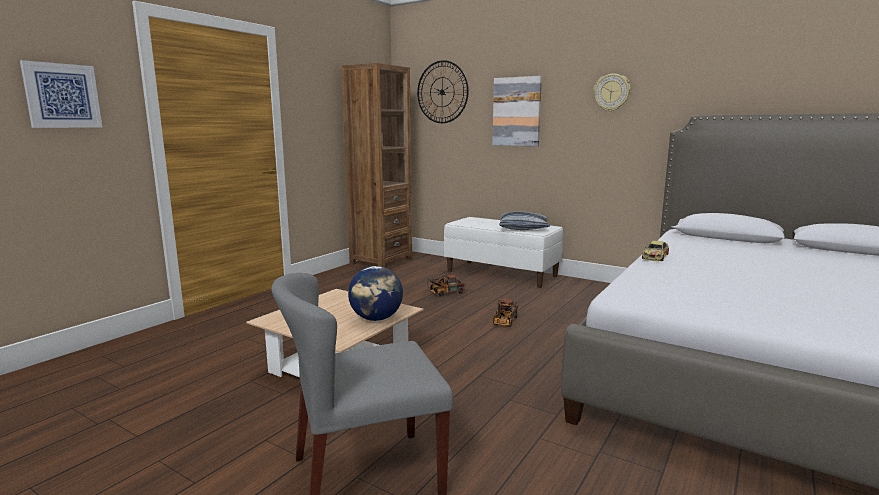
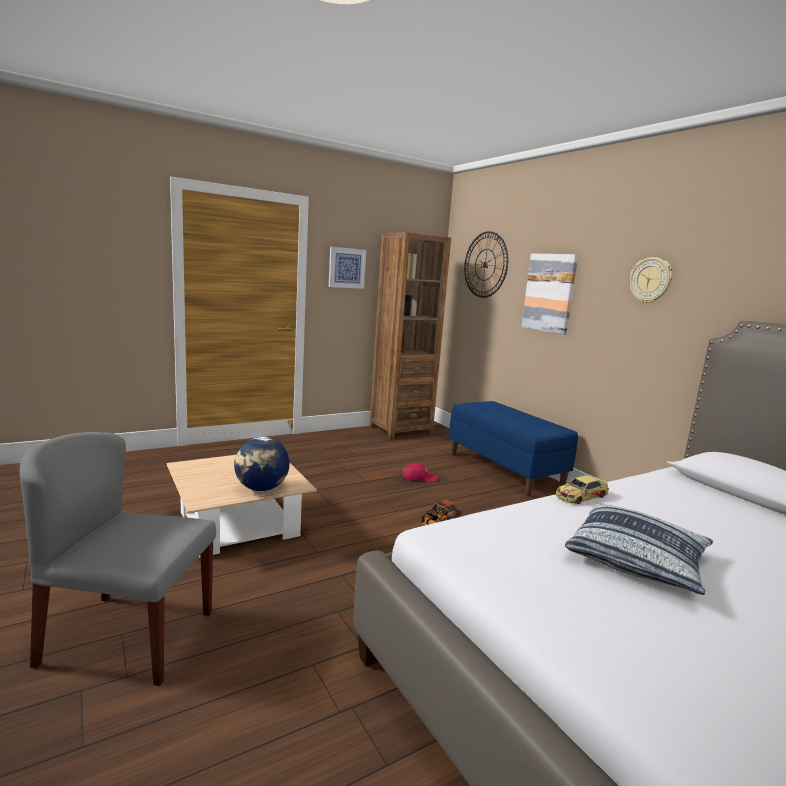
camera: 25 degrees right, 0 degrees up
picture [20,60,102,128] -> picture moved to [329,247,366,289]
toy truck [427,275,465,296] -> red cap [402,463,438,482]
white bench [444,217,563,288] -> blue bench [449,401,578,497]
pillow [499,211,550,230] -> pillow moved to [565,504,713,595]

